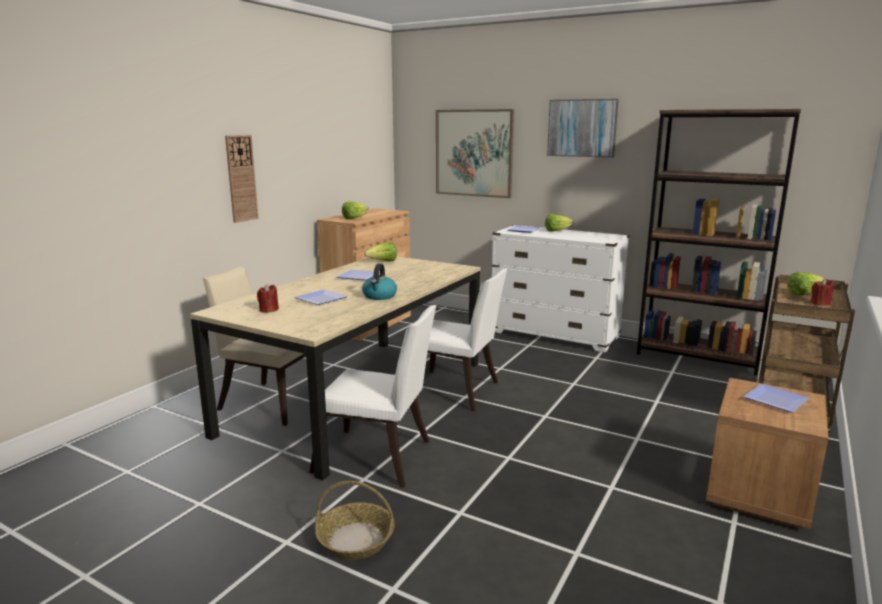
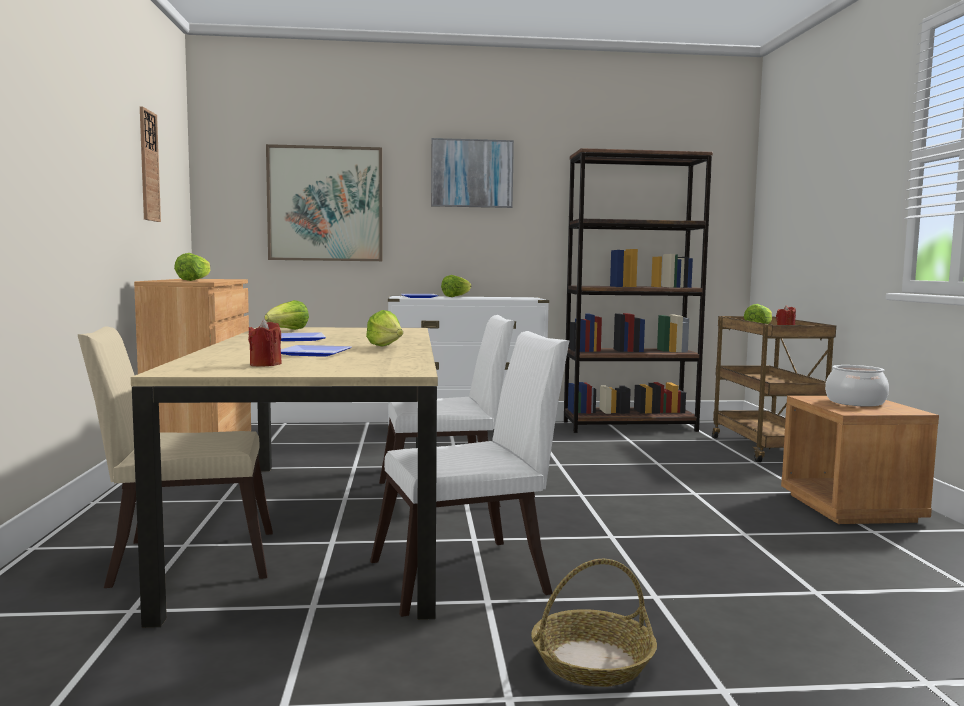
camera: 35 degrees left, 10 degrees down
wall clock [225,135,259,223] -> wall clock moved to [140,107,161,222]
kettle [362,264,397,300] -> lettuce [366,310,403,346]
plate [743,384,810,413] -> cooking pot [825,365,889,407]

